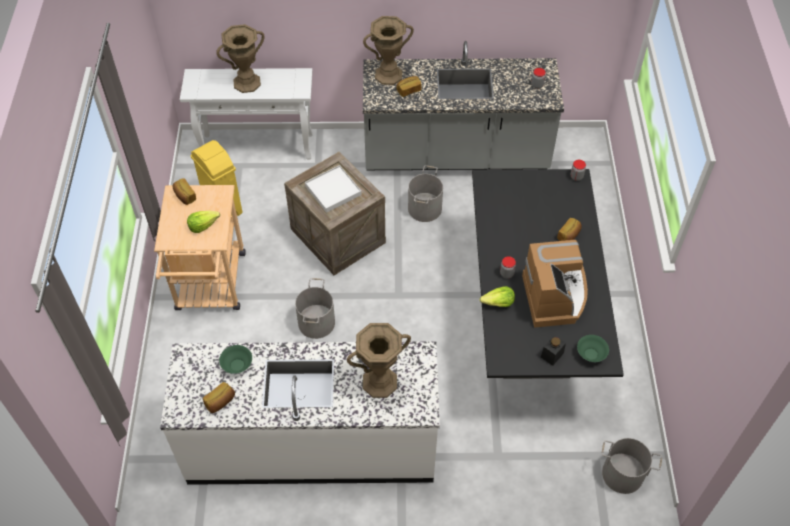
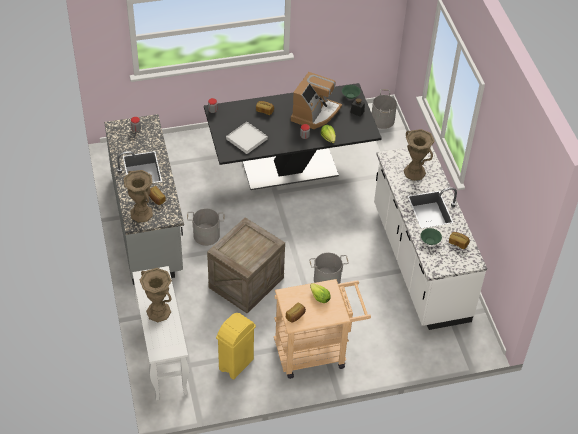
camera: 105 degrees left, 5 degrees down
white tray [305,165,362,213] -> white tray moved to [226,122,268,154]
coffee machine [522,240,588,328] -> coffee machine turned 135 degrees clockwise [291,72,342,129]

